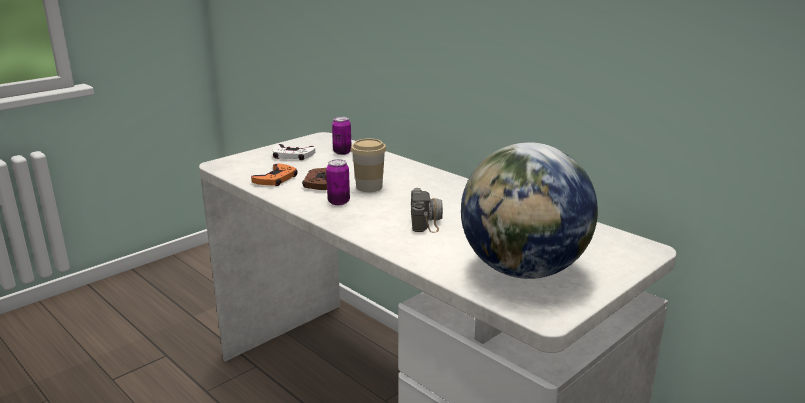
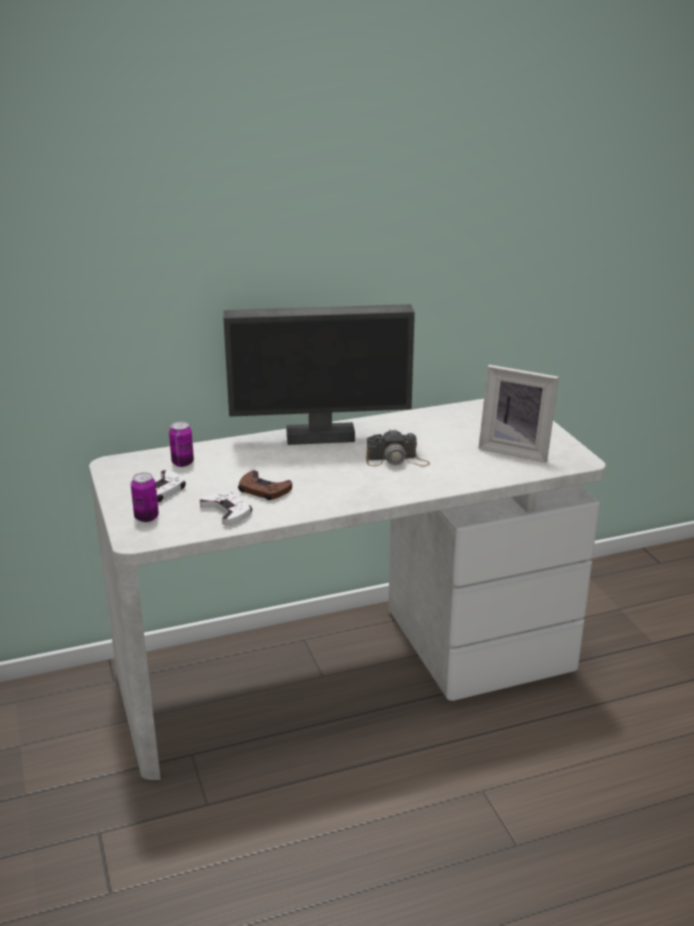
camera: 65 degrees left, 5 degrees up
orange game controller [251,164,298,186] -> white game controller [200,491,252,526]
can [326,159,350,205] -> can moved to [131,472,159,522]
cup [351,138,386,192] -> none
camera [411,188,443,233] -> camera turned 150 degrees clockwise [366,429,430,466]
globe [461,142,598,279] -> picture frame [479,365,559,462]
none -> monitor [223,304,415,445]

